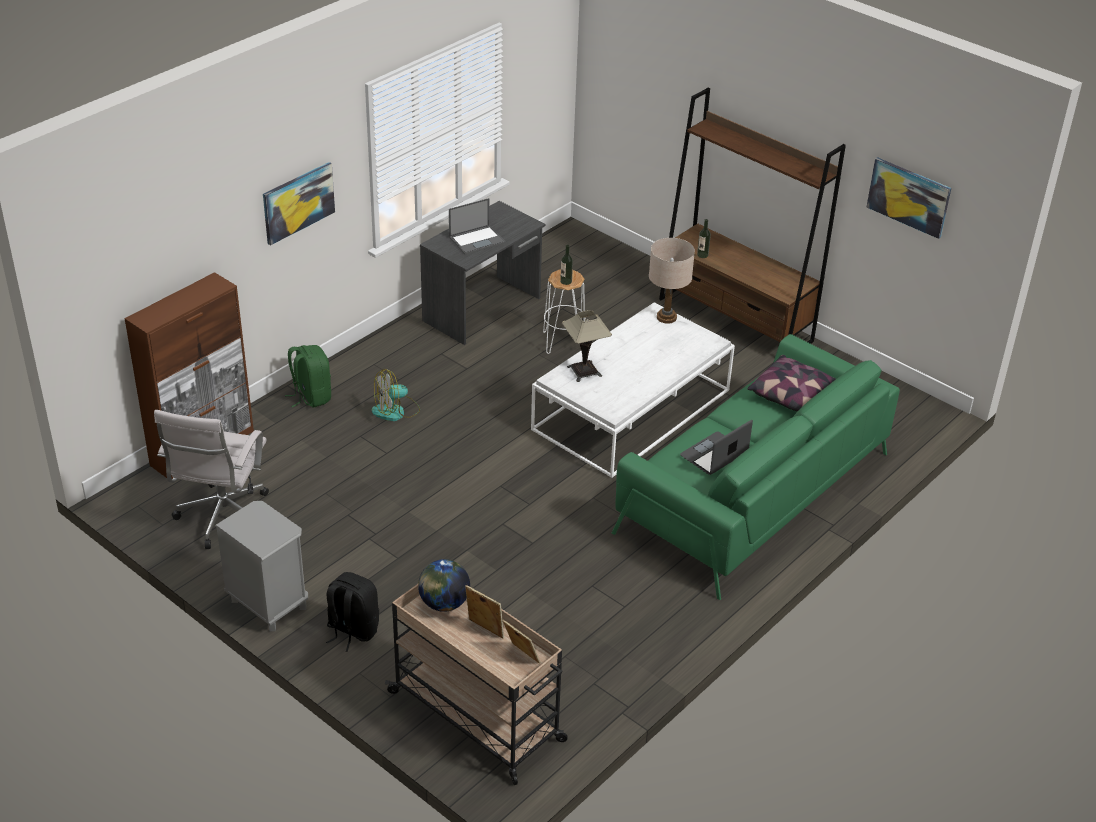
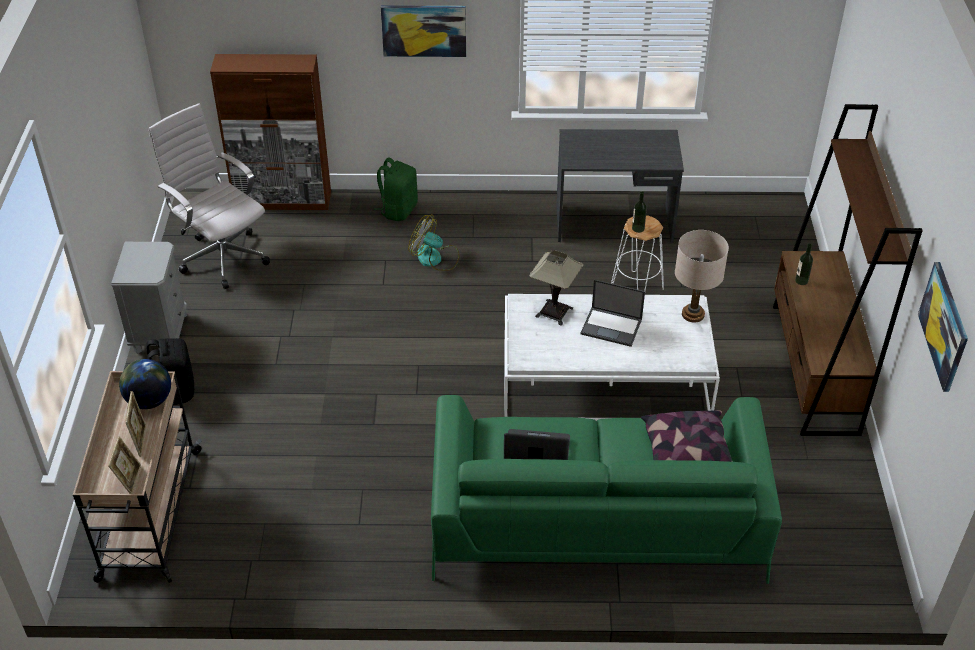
camera: 50 degrees right, 5 degrees up
white office chair [154,410,269,549] -> white office chair turned 75 degrees clockwise [149,104,270,289]
laptop [449,198,505,255] -> laptop moved to [581,280,645,347]

